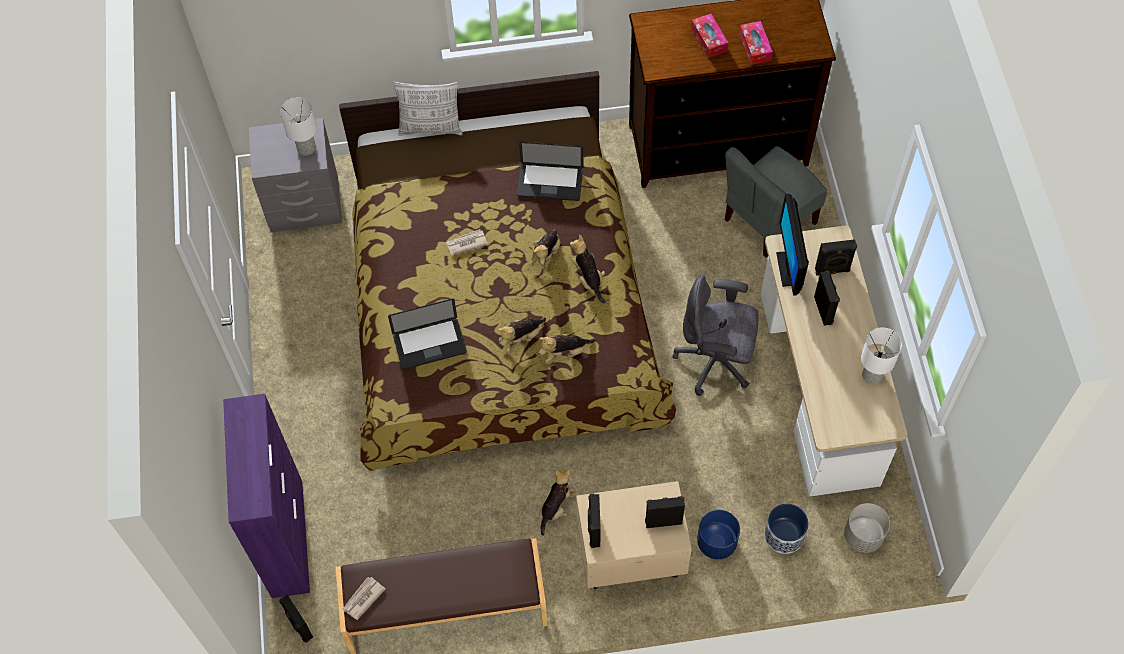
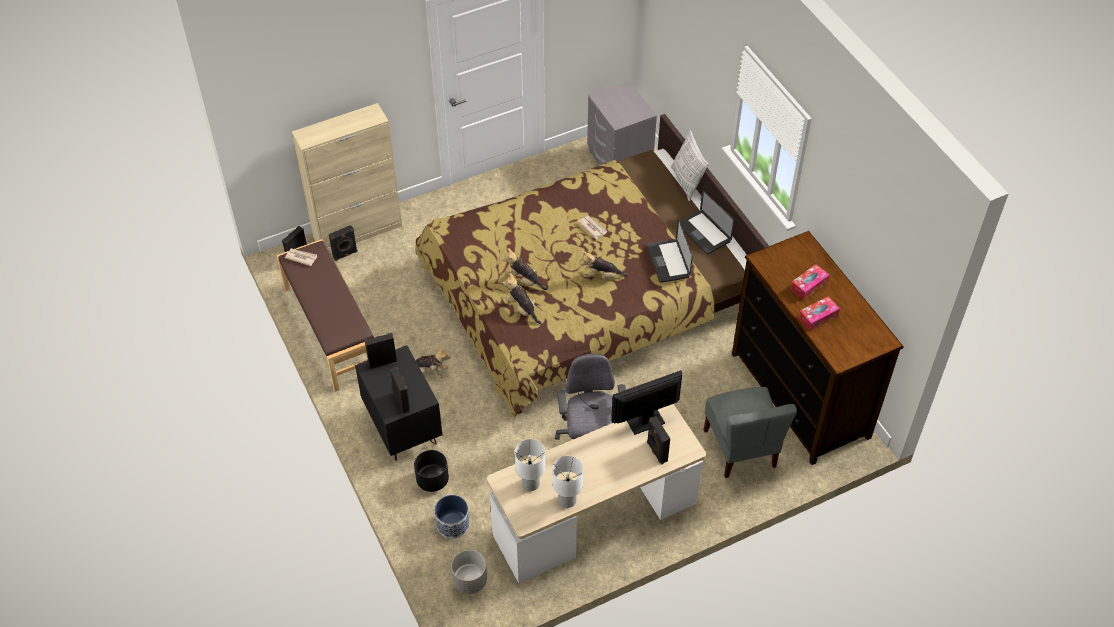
camera: 70 degrees right, 10 degrees down
purple cabinet [223,394,310,598] -> beige cabinet [292,103,402,252]
white table lamp [280,98,317,155] -> white table lamp moved to [515,439,545,491]
laptop [388,298,467,370] -> laptop moved to [677,190,735,254]
plush toy [570,235,606,304] -> none
beige nightstand [576,481,692,589] -> black nightstand [355,345,442,461]
blue planter [697,510,740,559] -> black planter [414,450,449,492]
grey chair [725,146,827,258] -> grey chair turned 135 degrees counterclockwise [704,387,797,478]
black speaker [814,271,840,326] -> black speaker moved to [329,225,358,261]

